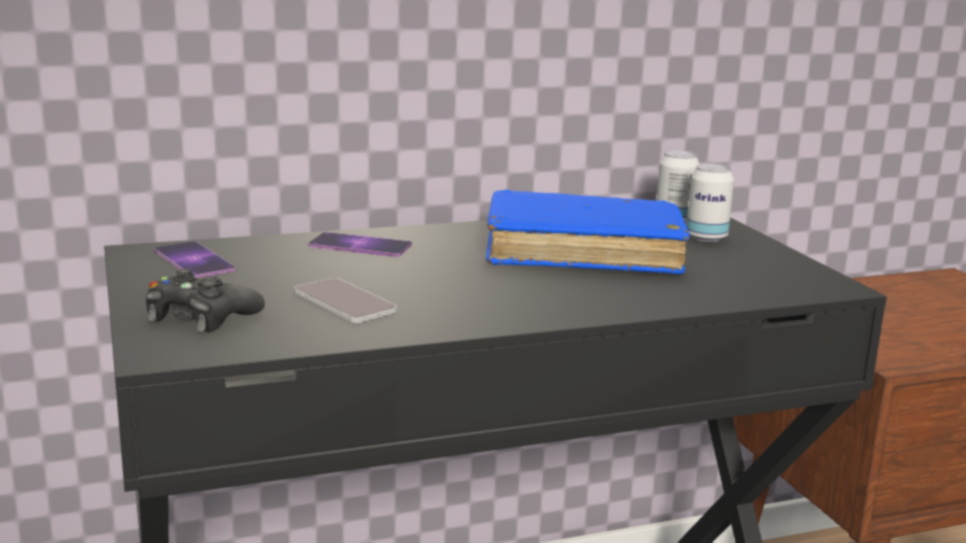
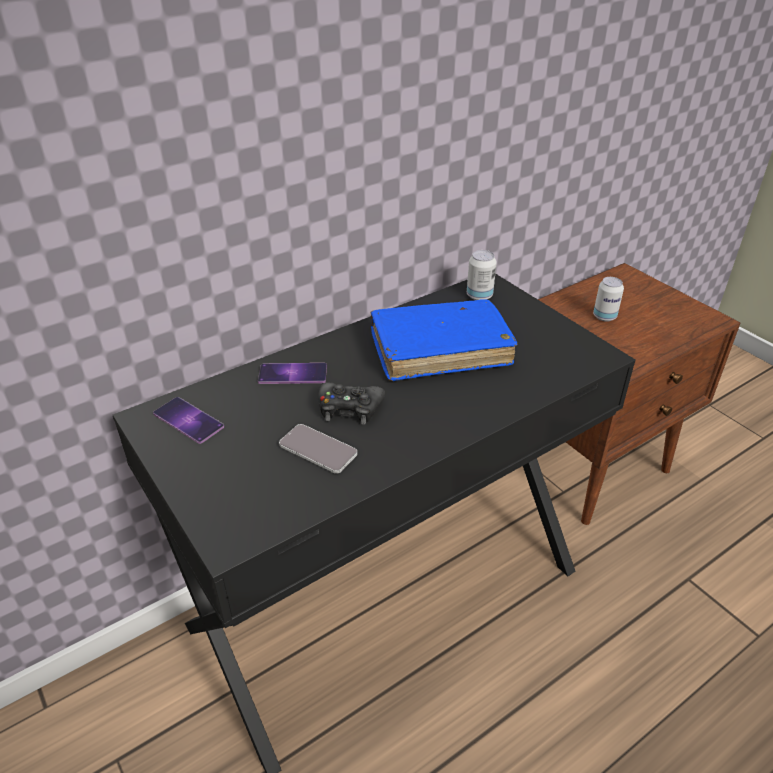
camera: 15 degrees left, 20 degrees up
black game controller [146,269,265,332] -> black game controller moved to [318,382,385,425]
can [687,164,734,242] -> can moved to [593,277,624,322]

